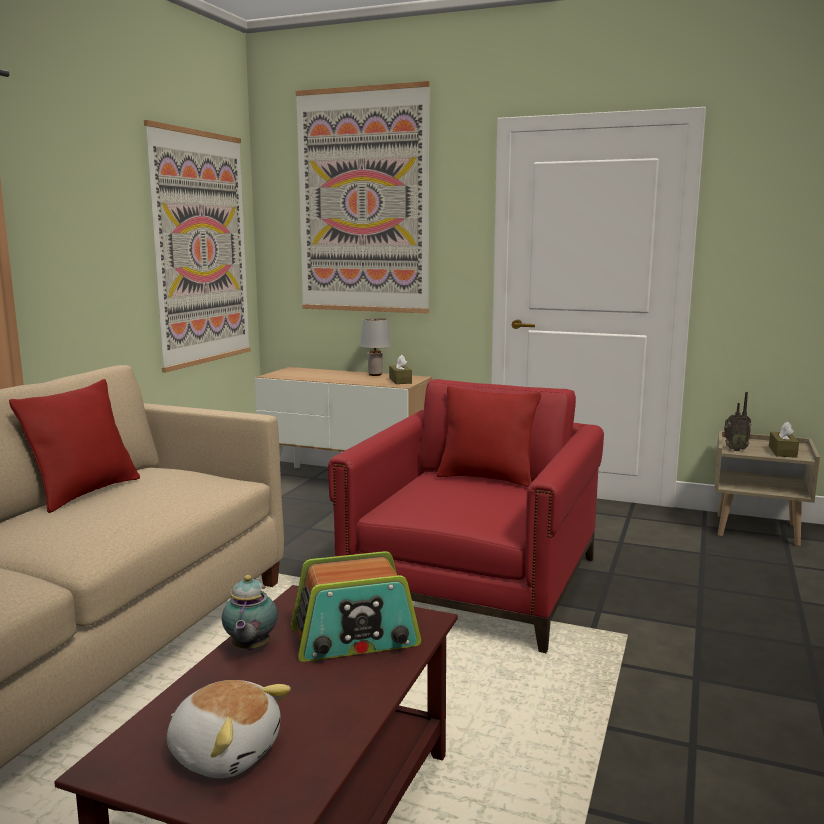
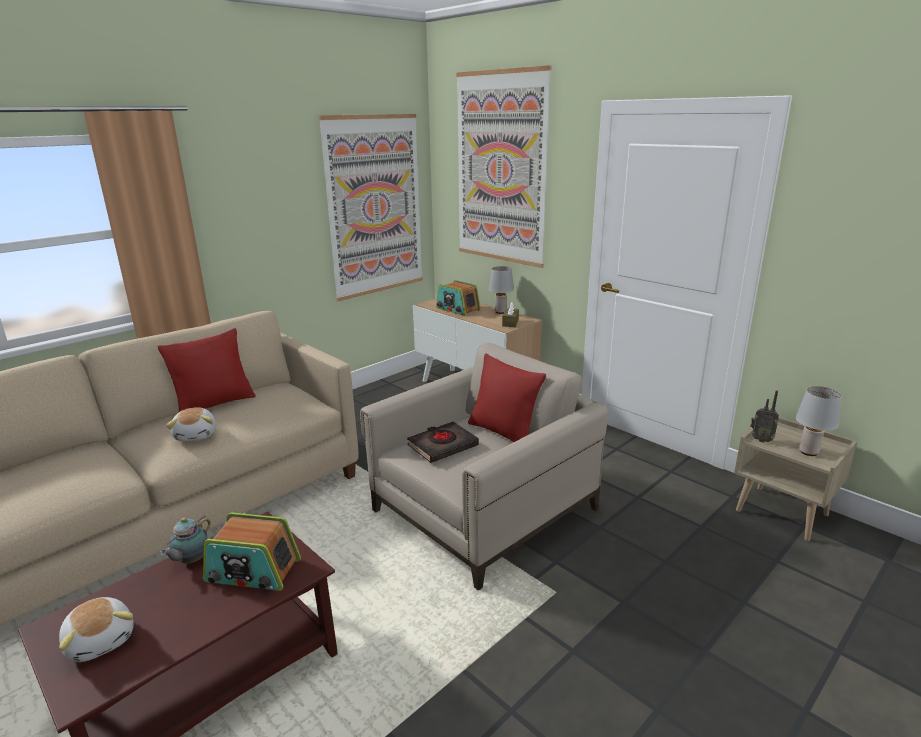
camera: 25 degrees right, 10 degrees up
red armchair [328,379,604,653] -> beige armchair [360,342,608,591]
brown tissue box [769,421,799,458] -> grey table lamp [796,386,841,456]
none -> plush toy [166,407,216,442]
none -> black book [407,422,479,463]
none -> radio [436,280,481,316]

